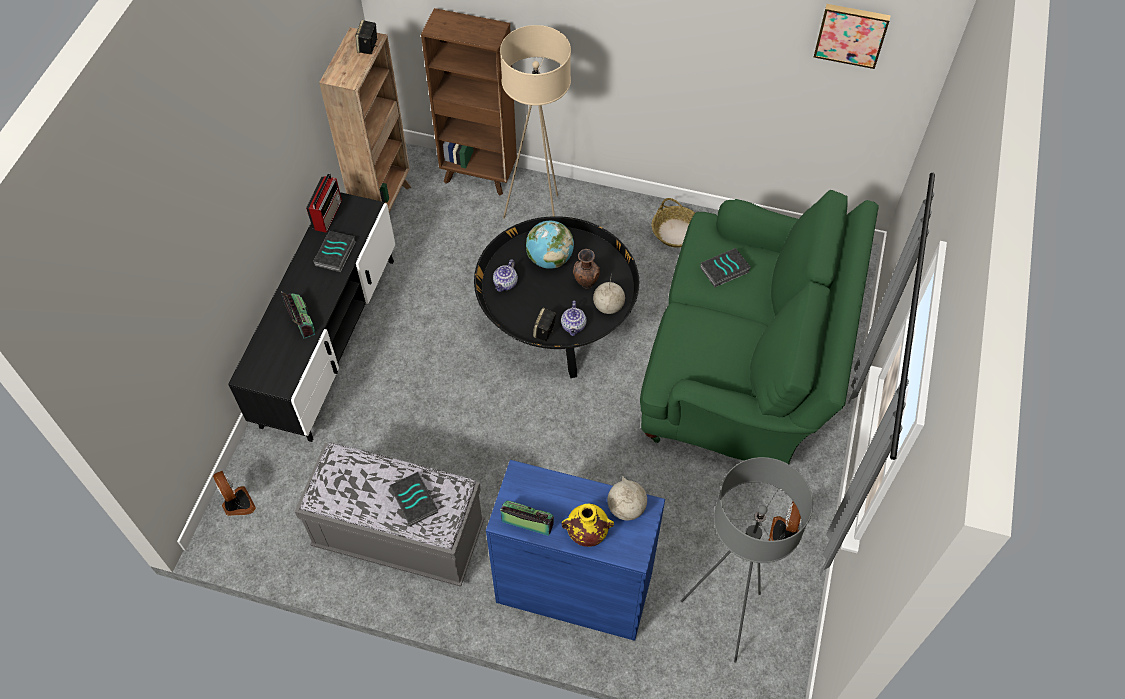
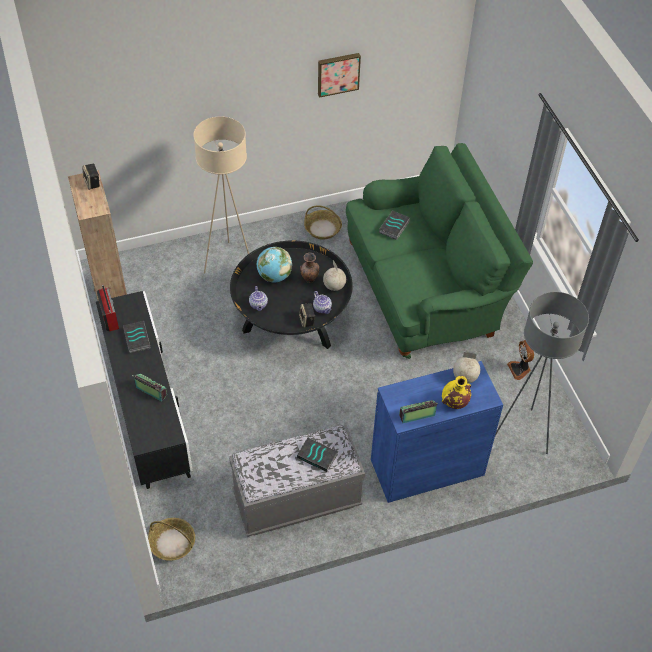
camera: 35 degrees left, 5 degrees down
fan [213,471,256,516] -> basket [148,518,195,561]
brown bookcase [421,8,517,196] -> none
picture [814,4,891,69] -> picture moved to [318,53,361,98]

